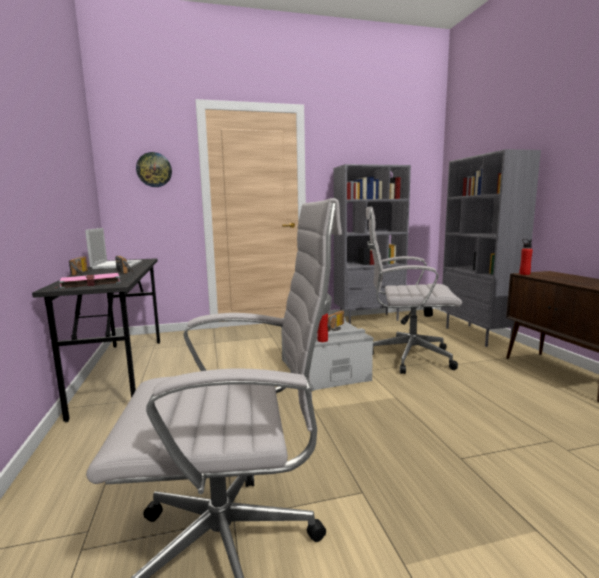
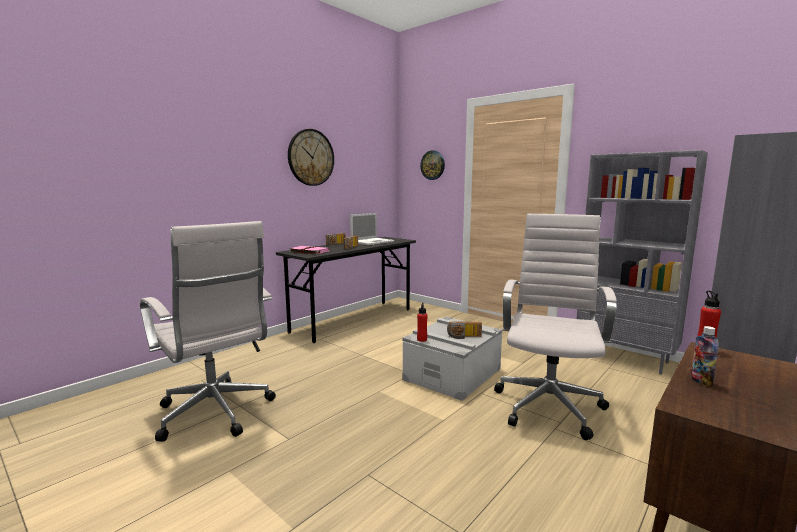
camera: 55 degrees right, 0 degrees up
white office chair [366,207,462,374] -> white office chair turned 45 degrees clockwise [494,214,617,440]
none -> wall clock [288,129,334,186]
none -> bottle [691,326,719,386]

